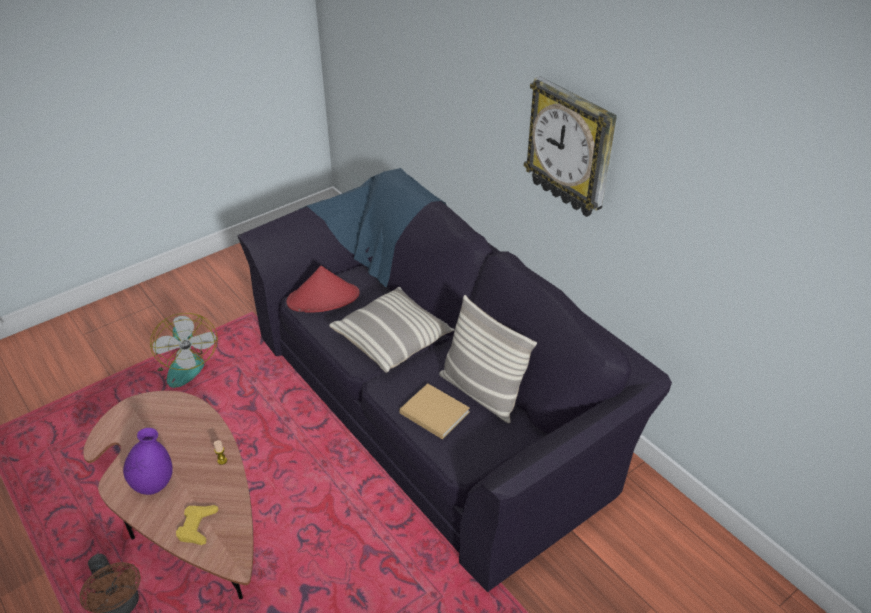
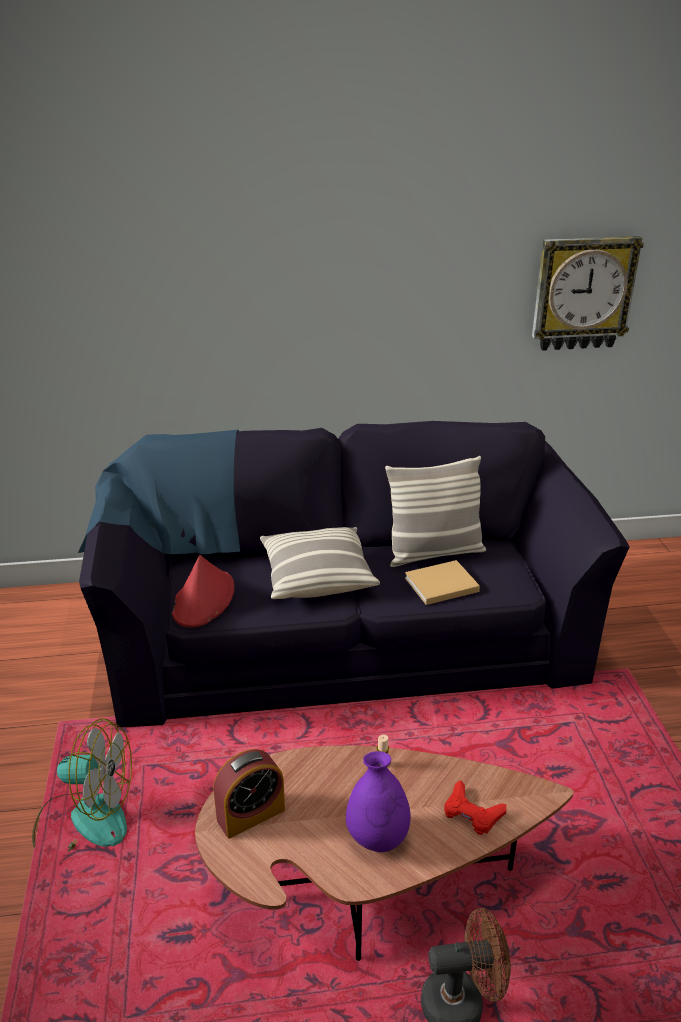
camera: 60 degrees left, 10 degrees down
yellow game controller [176,505,219,545] -> red game controller [444,780,507,835]
wall clock [524,76,617,217] -> wall clock moved to [532,236,644,351]
none -> alarm clock [213,749,285,838]

